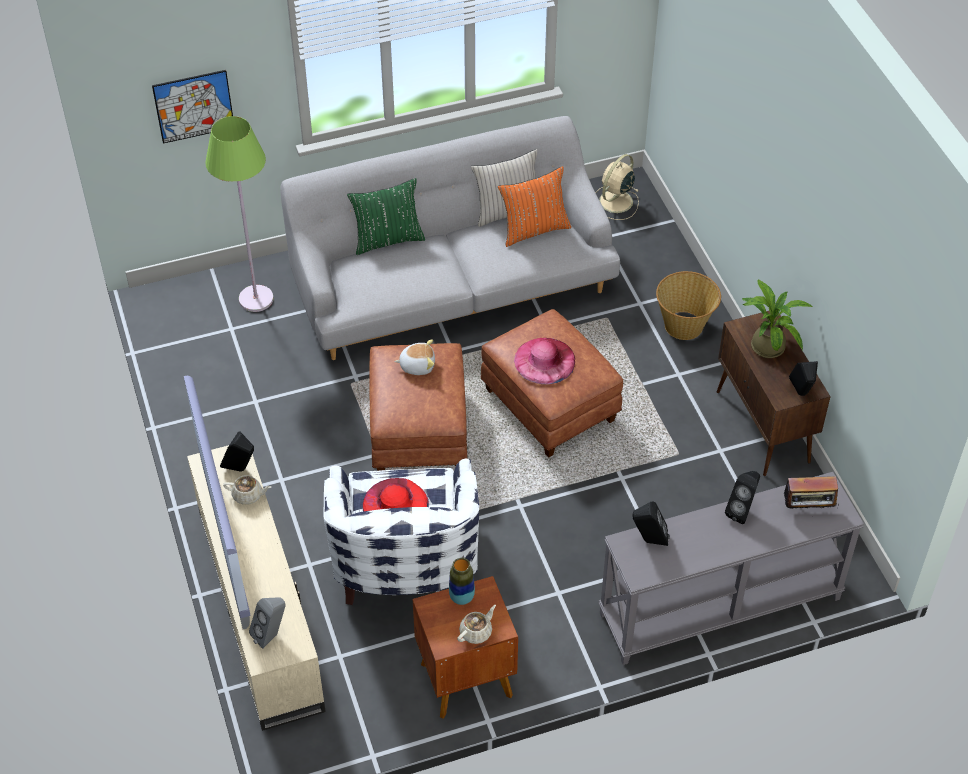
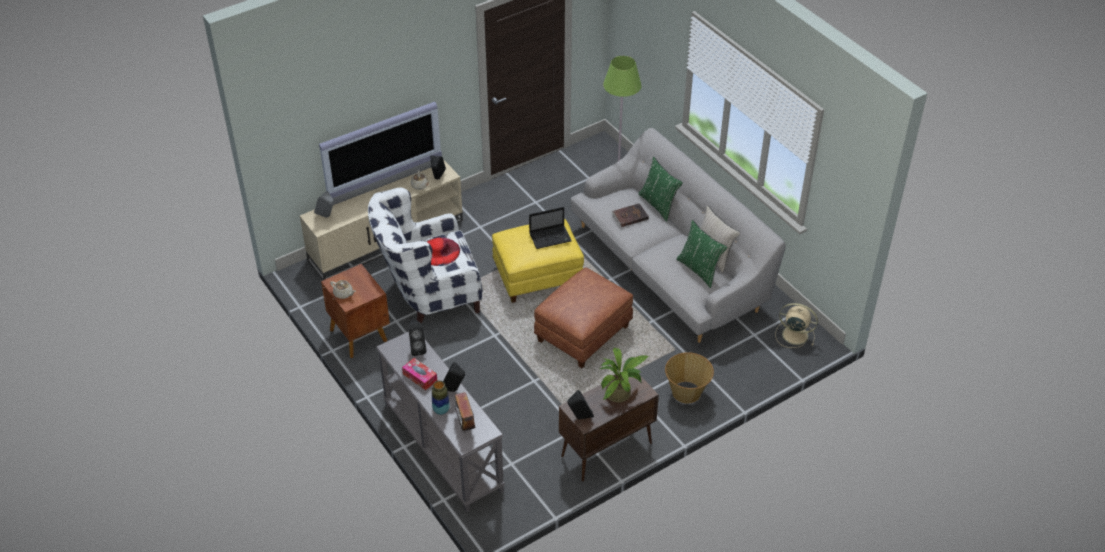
camera: 75 degrees right, 5 degrees down
picture [152,70,233,144] -> none
brown ottoman [369,343,468,471] -> yellow ottoman [492,219,584,303]
plush toy [394,339,435,375] -> laptop [529,207,572,249]
vase [449,558,475,605] -> vase moved to [432,381,450,415]
orange pillow [498,166,571,247] -> green pillow [676,220,727,288]
pink hat [514,338,575,384] -> none
none -> tissue box [402,358,437,390]
none -> brown book [612,203,649,227]

